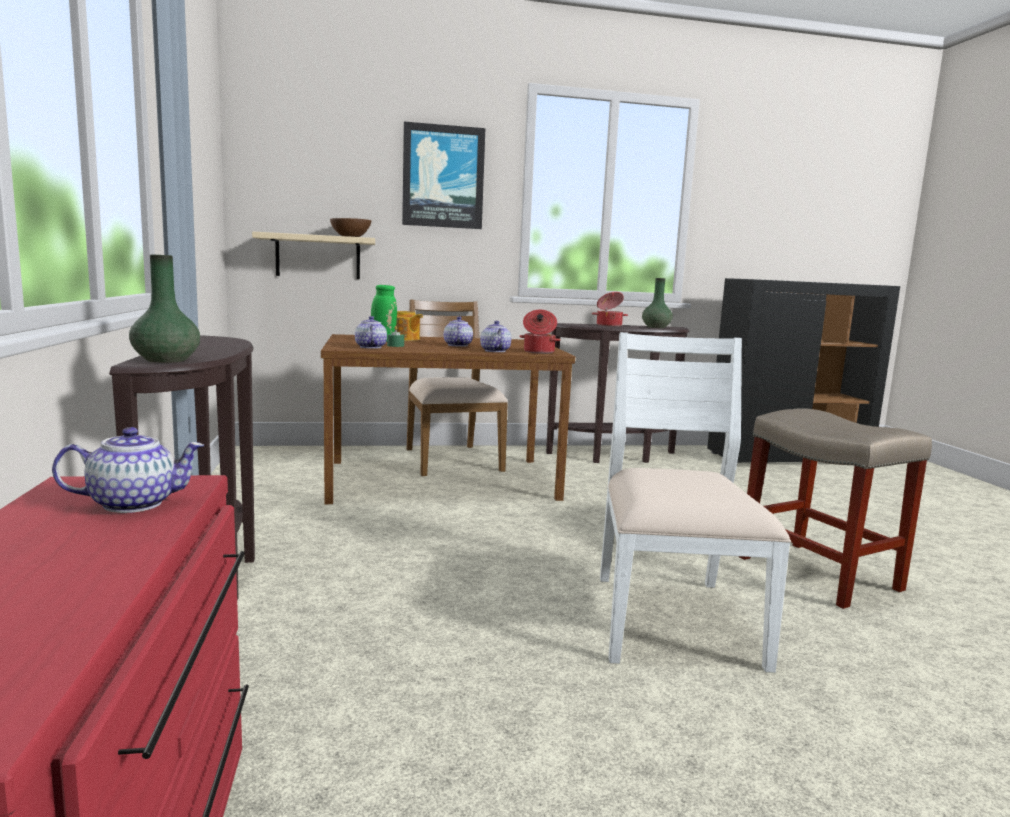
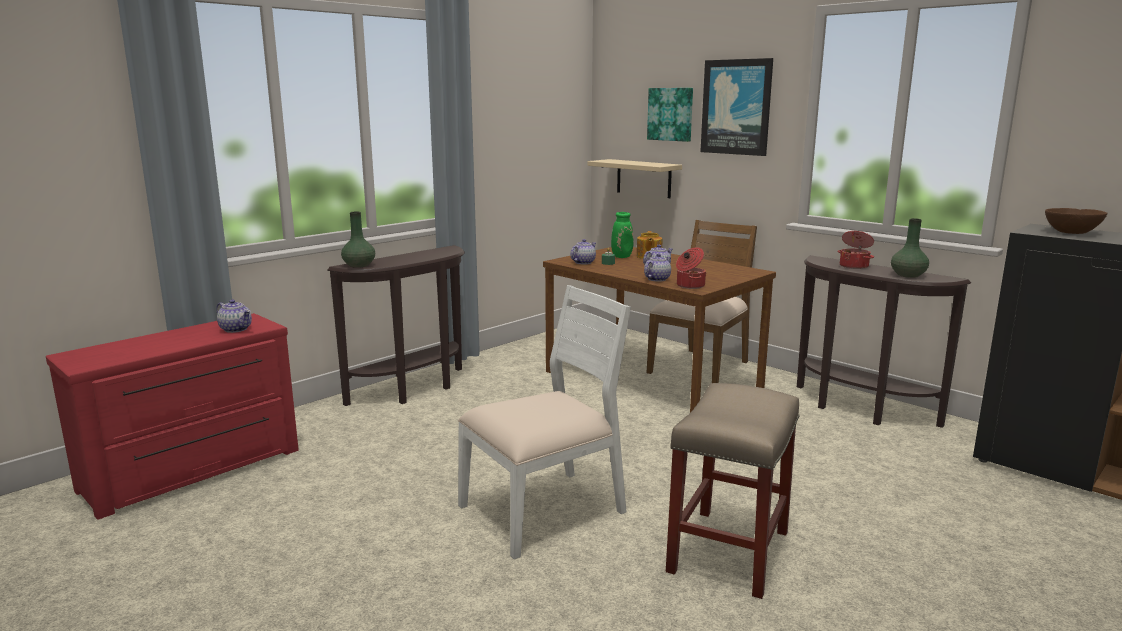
camera: 55 degrees right, 5 degrees up
brown bowl [330,218,371,237] -> brown bowl moved to [1045,208,1107,234]
none -> picture [647,88,693,142]

